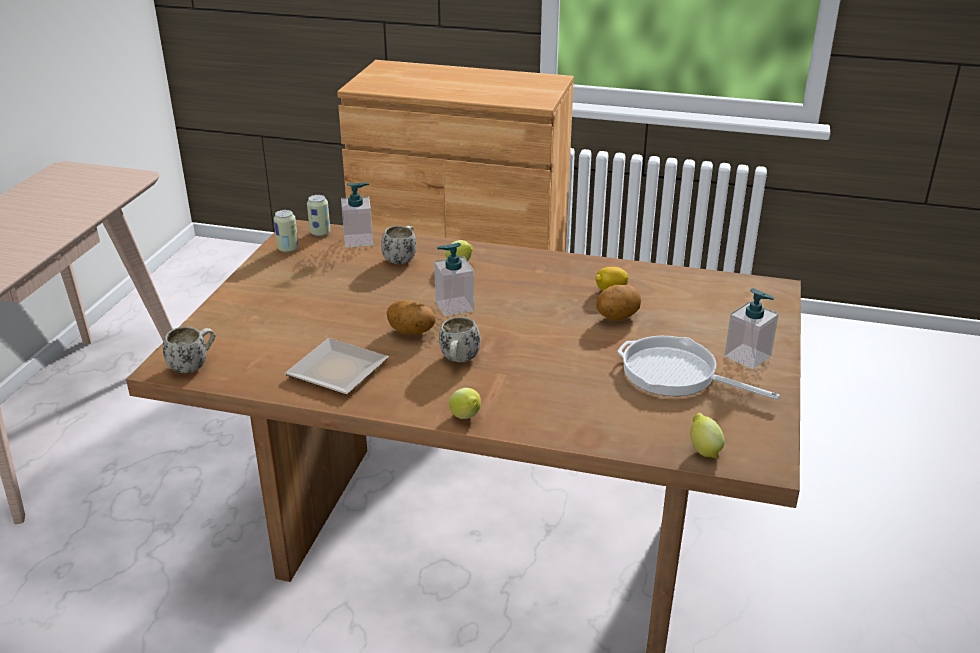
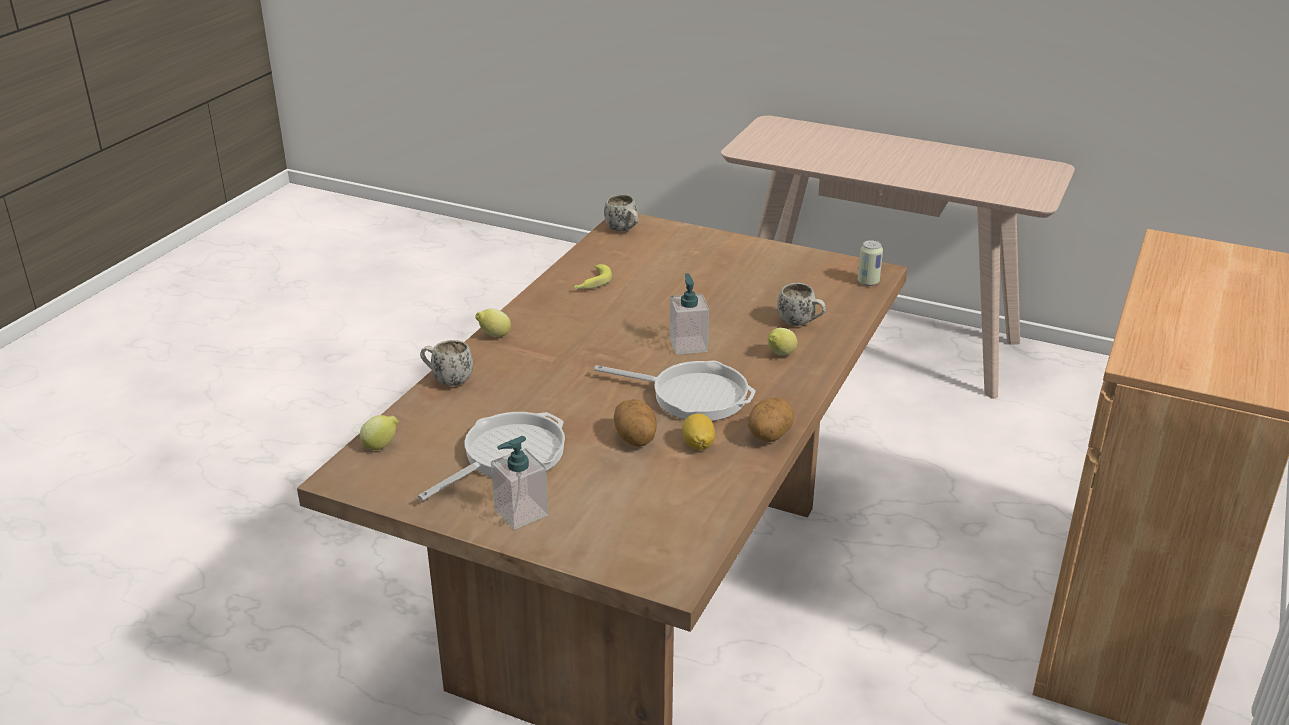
camera: 100 degrees right, 0 degrees up
can [274,210,299,253] -> none
plate [284,338,389,395] -> banana [574,264,612,289]
soap dispenser [341,182,373,247] -> none
potato [387,300,436,335] -> potato moved to [748,397,794,442]
white mug [439,317,481,362] -> white mug moved to [420,340,473,386]
none -> frying pan [594,361,756,421]

